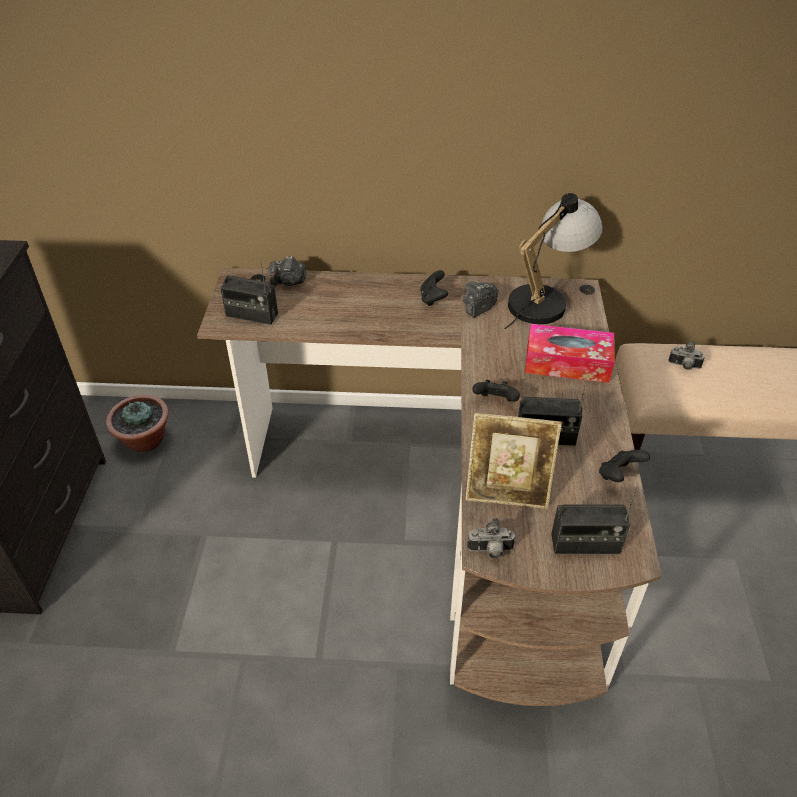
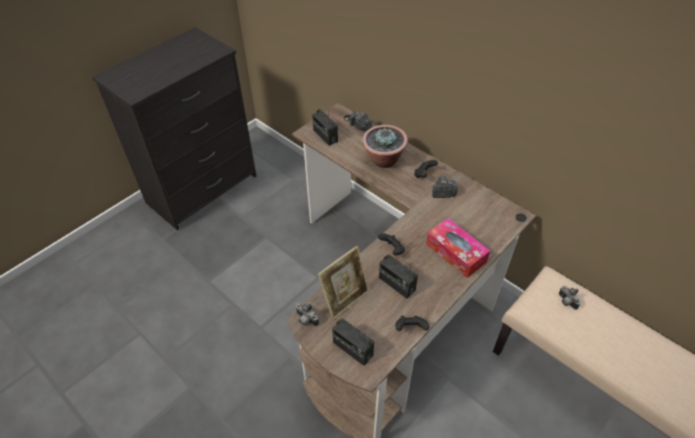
camera: 40 degrees right, 5 degrees up
potted plant [106,395,169,452] -> potted plant moved to [362,125,408,168]
picture frame [466,413,562,509] -> picture frame turned 90 degrees counterclockwise [318,246,369,319]
table lamp [504,193,603,329] -> none

